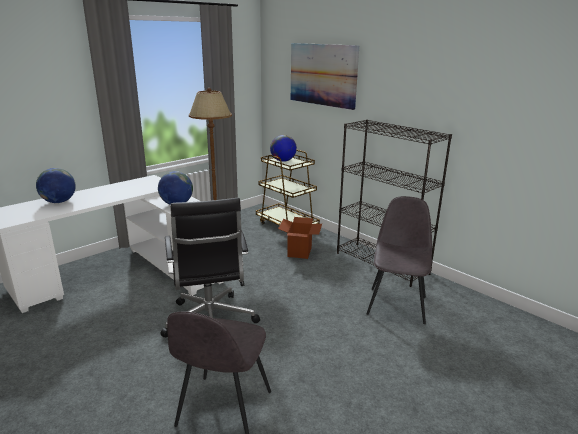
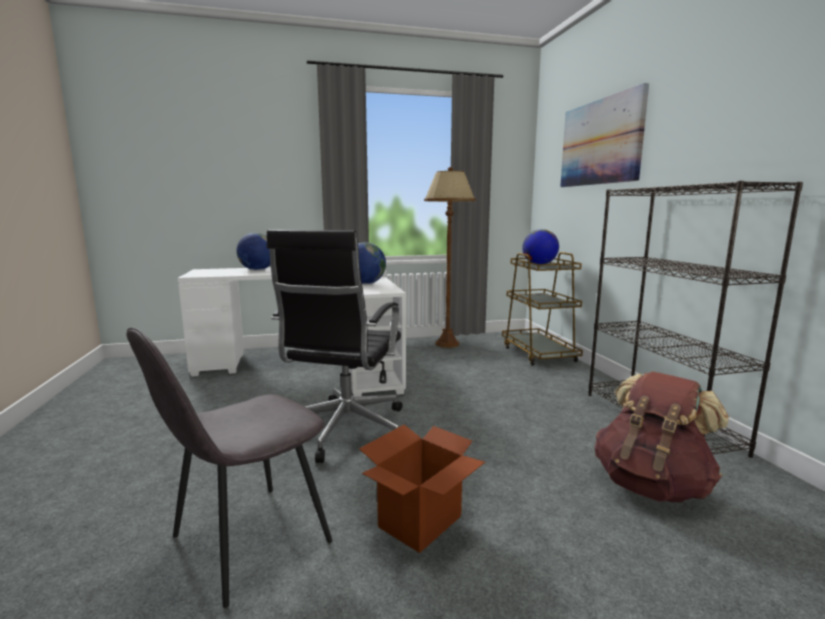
camera: 30 degrees right, 10 degrees down
cardboard box [278,217,322,259] -> cardboard box moved to [359,425,485,553]
grey chair [367,196,432,324] -> brown backpack [595,371,729,502]

